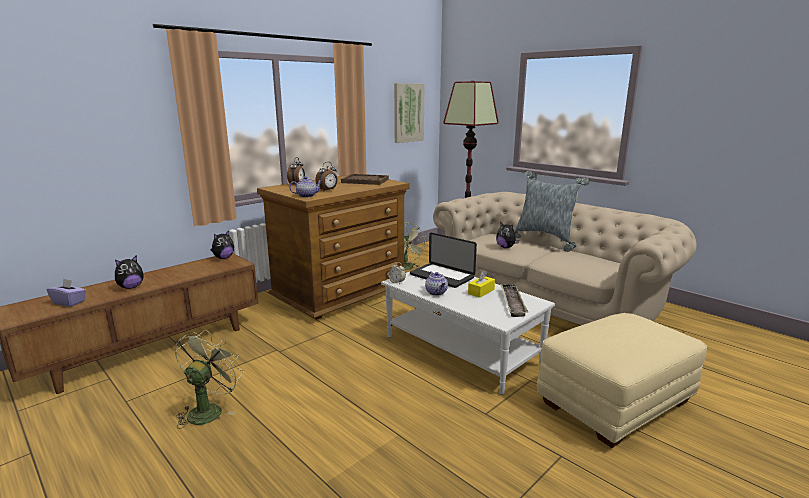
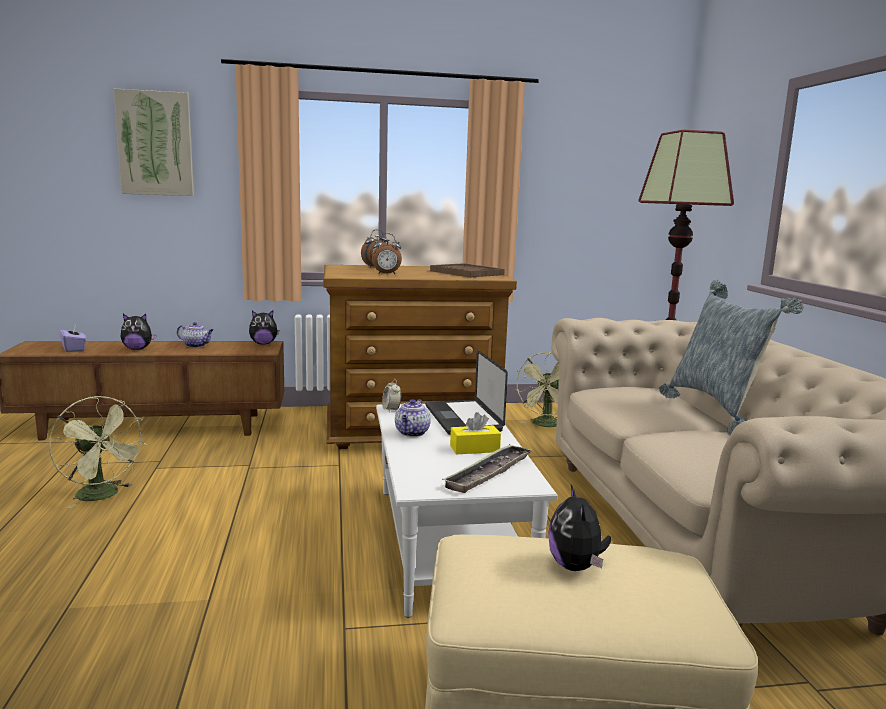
camera: 35 degrees right, 5 degrees down
green fan [175,329,244,429] -> green fan turned 75 degrees clockwise [49,396,146,508]
teapot [289,177,322,197] -> teapot moved to [177,322,214,348]
picture [394,83,424,143] -> picture moved to [114,89,194,196]
plush toy [496,221,519,248] -> plush toy moved to [548,485,611,571]

